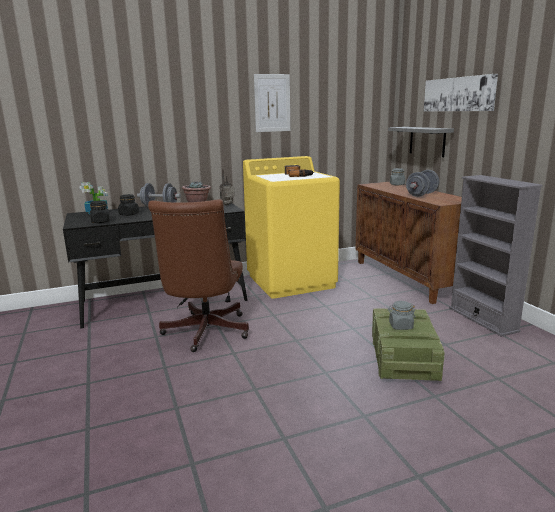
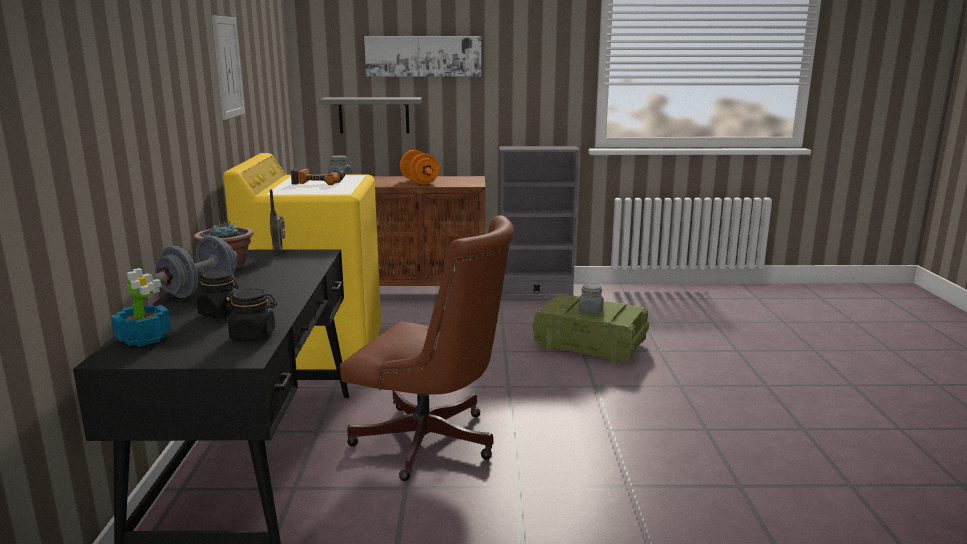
camera: 70 degrees left, 0 degrees up
grey dumbbell [406,170,439,197] -> orange dumbbell [400,150,439,185]

